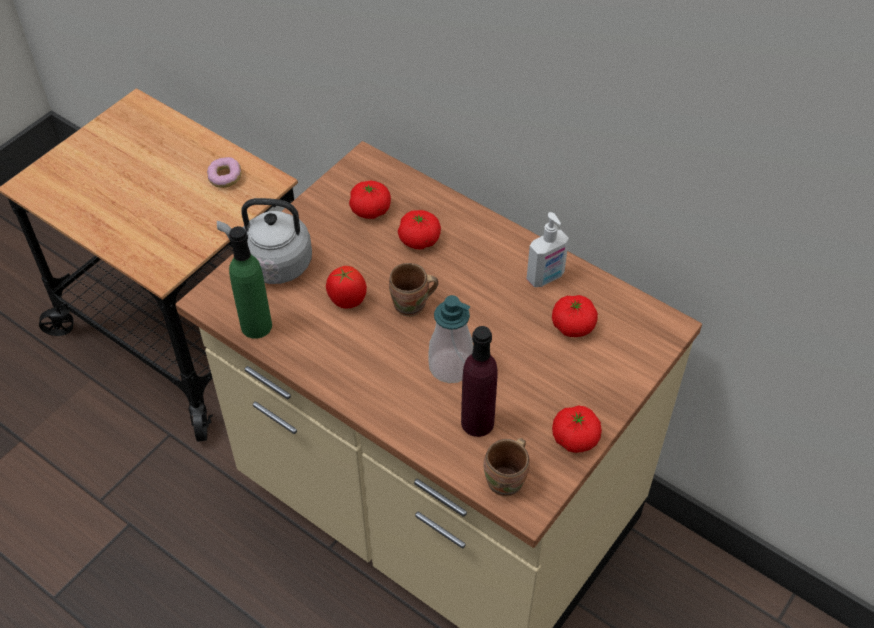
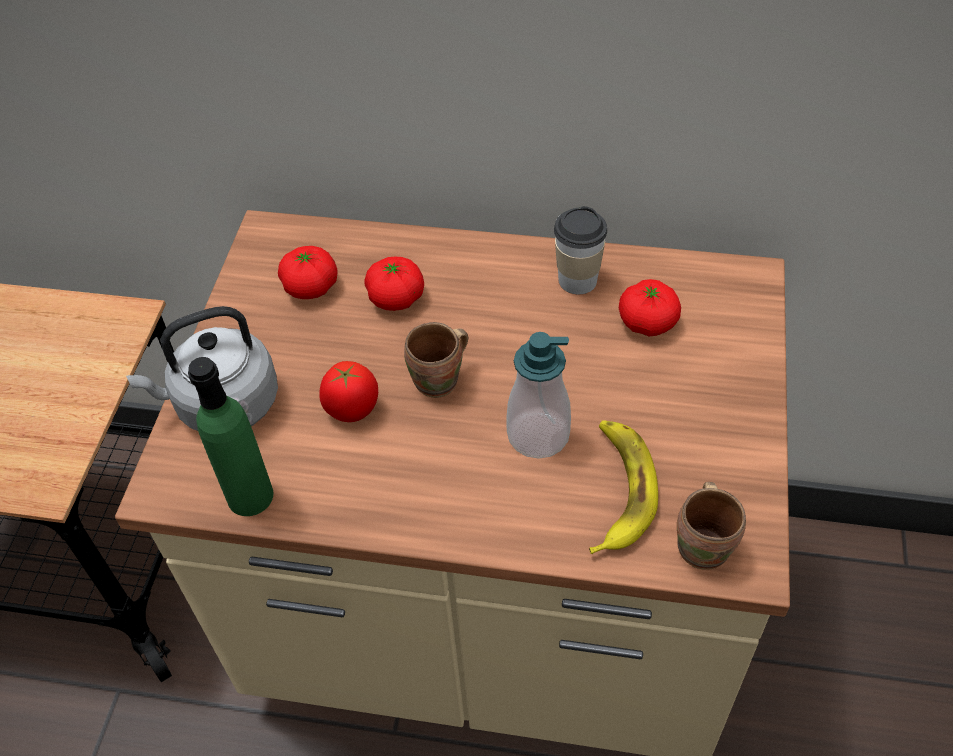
camera: 25 degrees left, 0 degrees up
donut [207,157,241,188] -> none
purple bottle [461,326,498,437] -> banana [589,420,658,554]
soap dispenser [527,212,569,287] -> cup [554,206,607,294]
tomato [552,405,602,453] -> none

